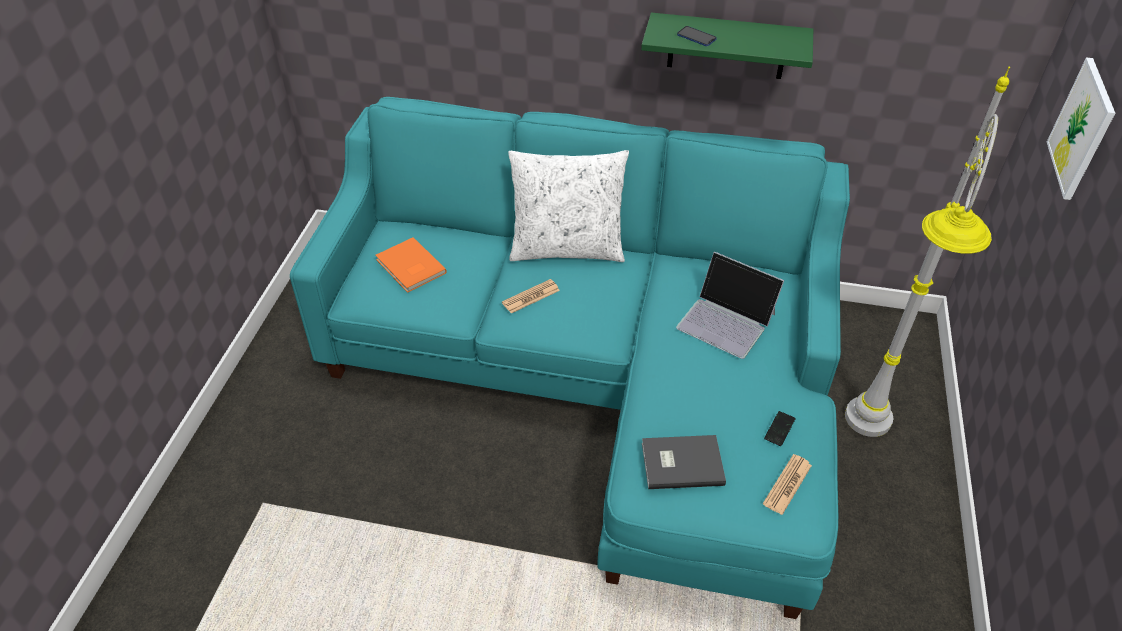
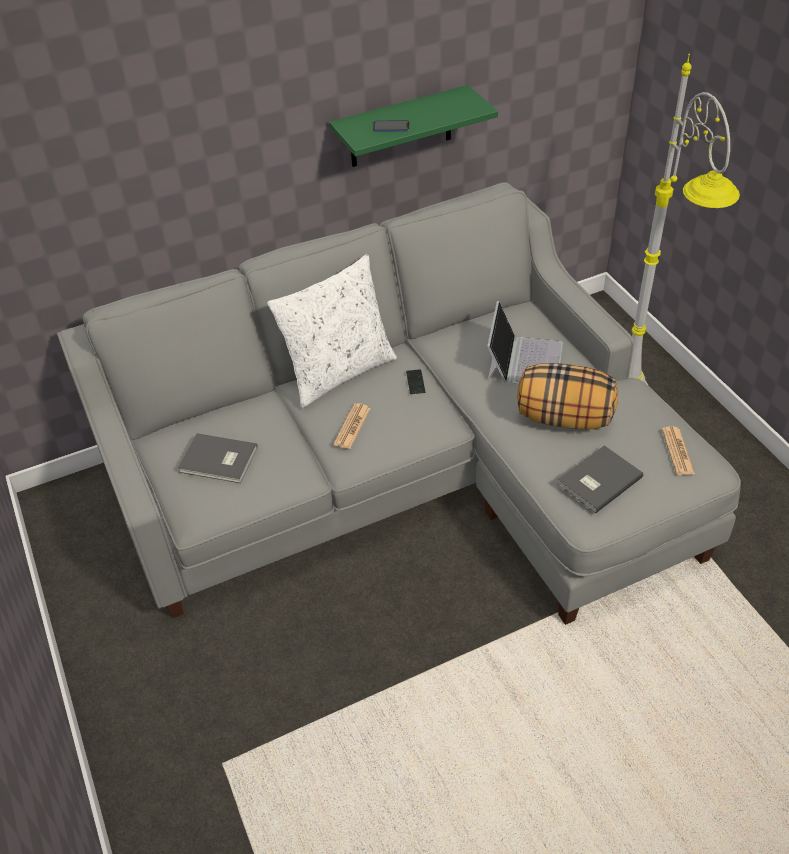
camera: 35 degrees left, 0 degrees up
turquoise sofa [290,97,850,619] -> grey sofa [57,182,741,625]
orange book [375,237,447,293] -> grey book [178,433,258,483]
laptop [676,252,784,359] -> laptop turned 75 degrees counterclockwise [487,301,563,384]
phone [764,411,796,446] -> phone moved to [406,369,425,394]
picture [1047,57,1115,200] -> none
none -> pillow [517,363,618,429]

